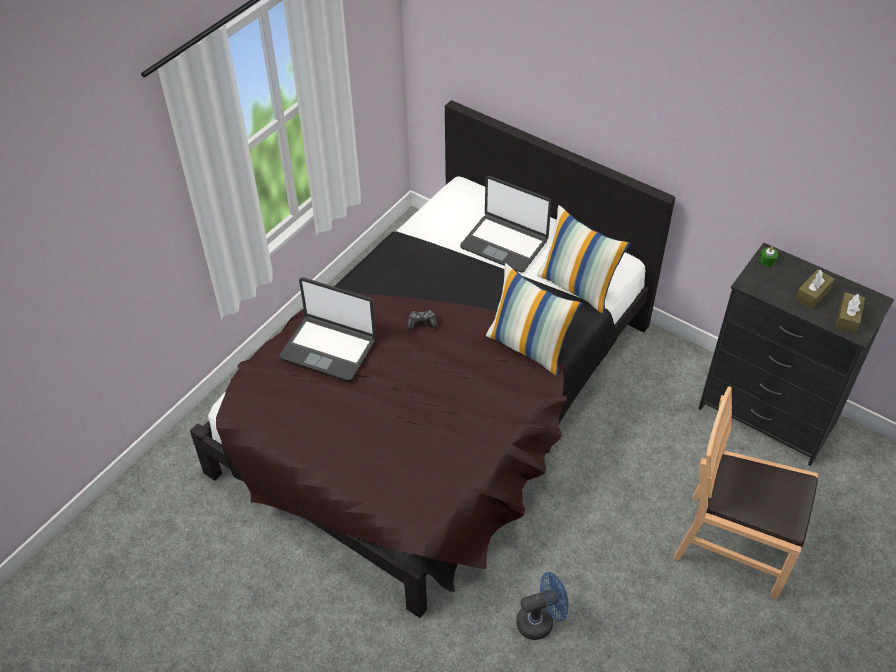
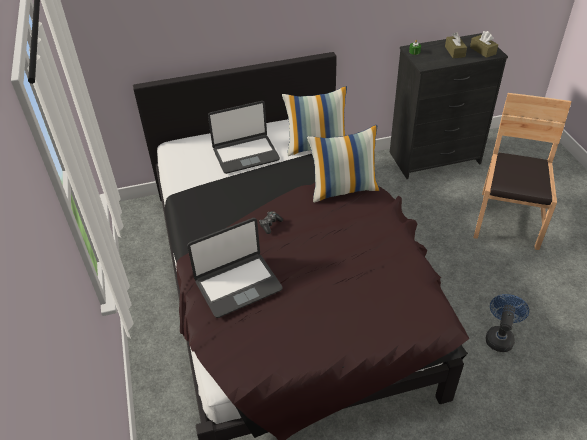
camera: 50 degrees left, 5 degrees down
brown chair [673,386,818,600] -> brown chair turned 135 degrees clockwise [473,93,572,250]

